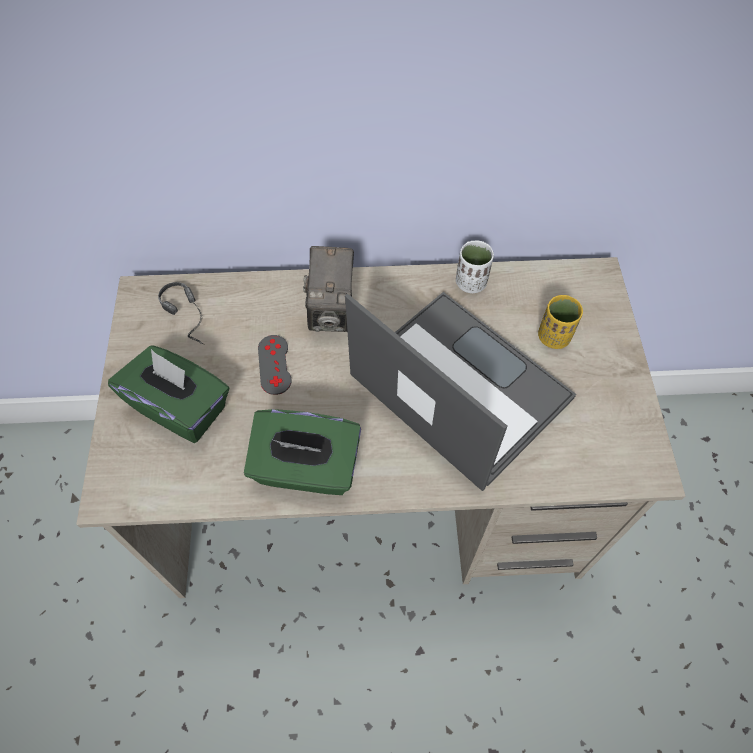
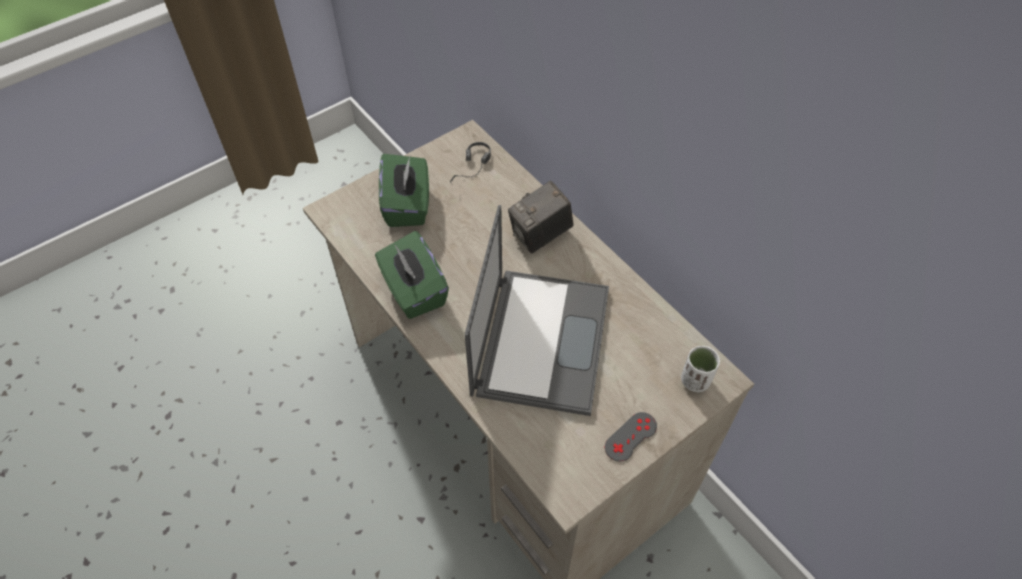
camera: 55 degrees right, 5 degrees down
grey game controller [258,335,292,395] -> grey game controller moved to [605,412,657,462]
white cup [456,240,494,293] -> white cup moved to [681,346,720,392]
yellow cup [538,295,583,349] -> none

